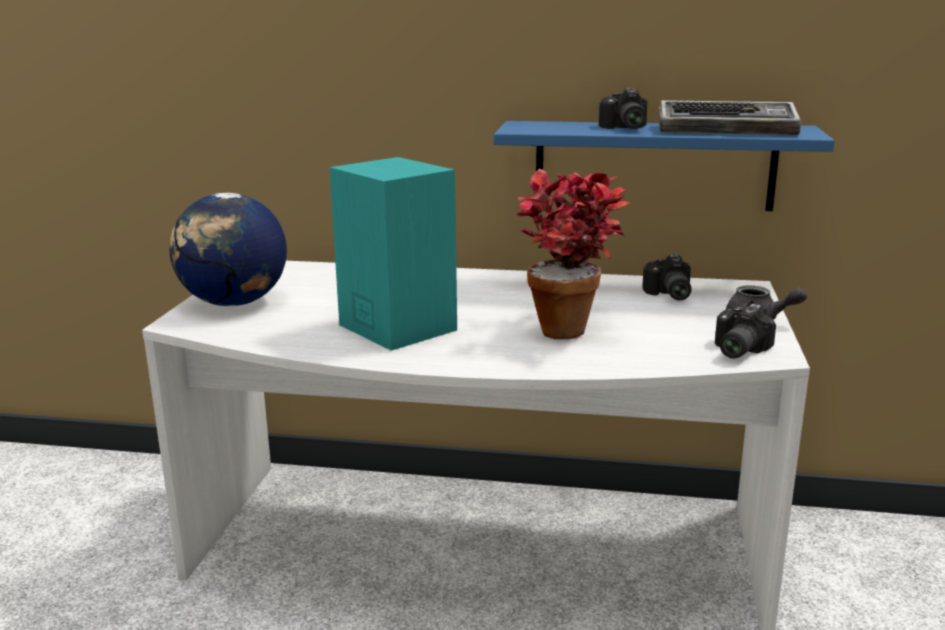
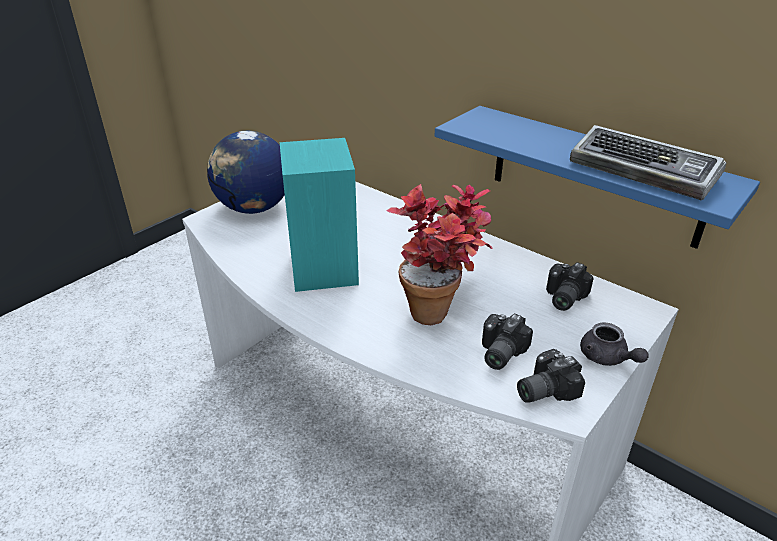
camera: 30 degrees right, 15 degrees up
camera [599,88,647,129] -> camera moved to [482,313,533,370]

